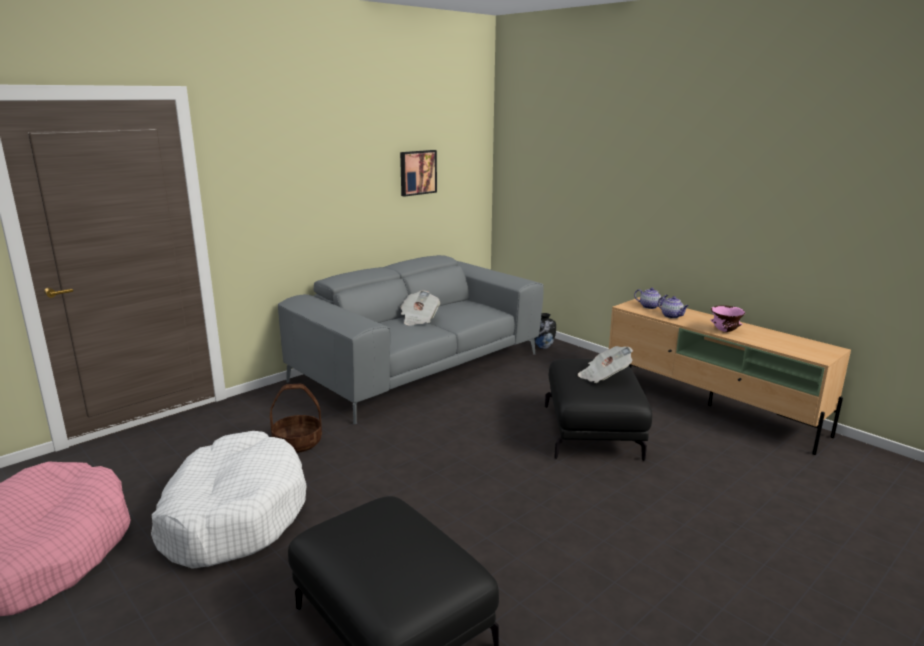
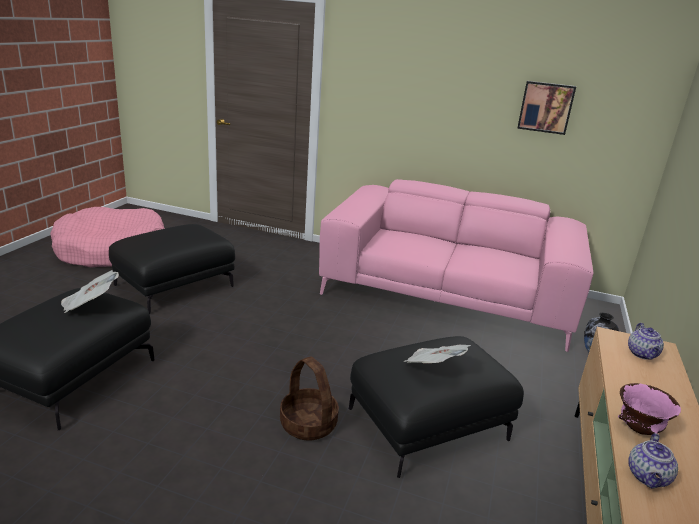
camera: 60 degrees right, 5 degrees up
white dog bed [151,431,307,569] -> black ottoman [109,224,235,314]
basket [270,384,322,453] -> basket moved to [280,356,339,441]
grey sofa [278,255,544,424] -> pink sofa [319,179,593,352]
newspaper [400,291,440,326] -> newspaper moved to [61,270,119,313]
teapot [658,296,689,319] -> teapot moved to [628,433,678,488]

